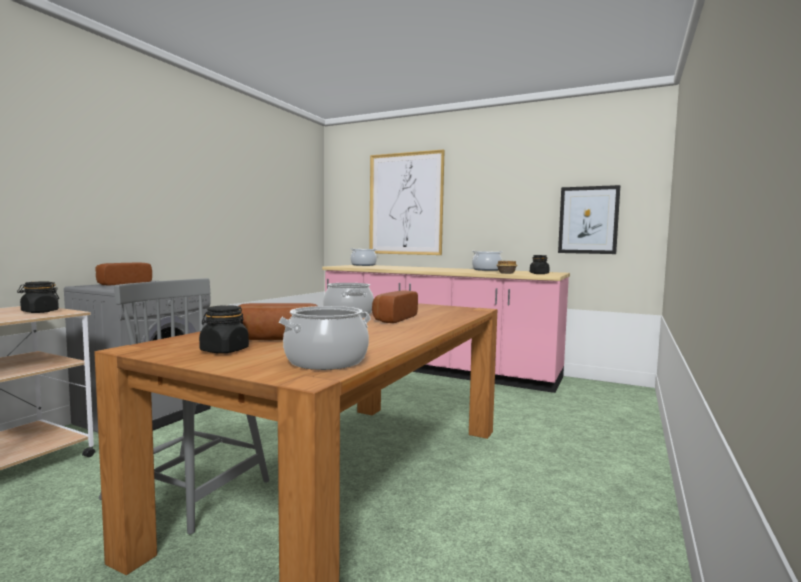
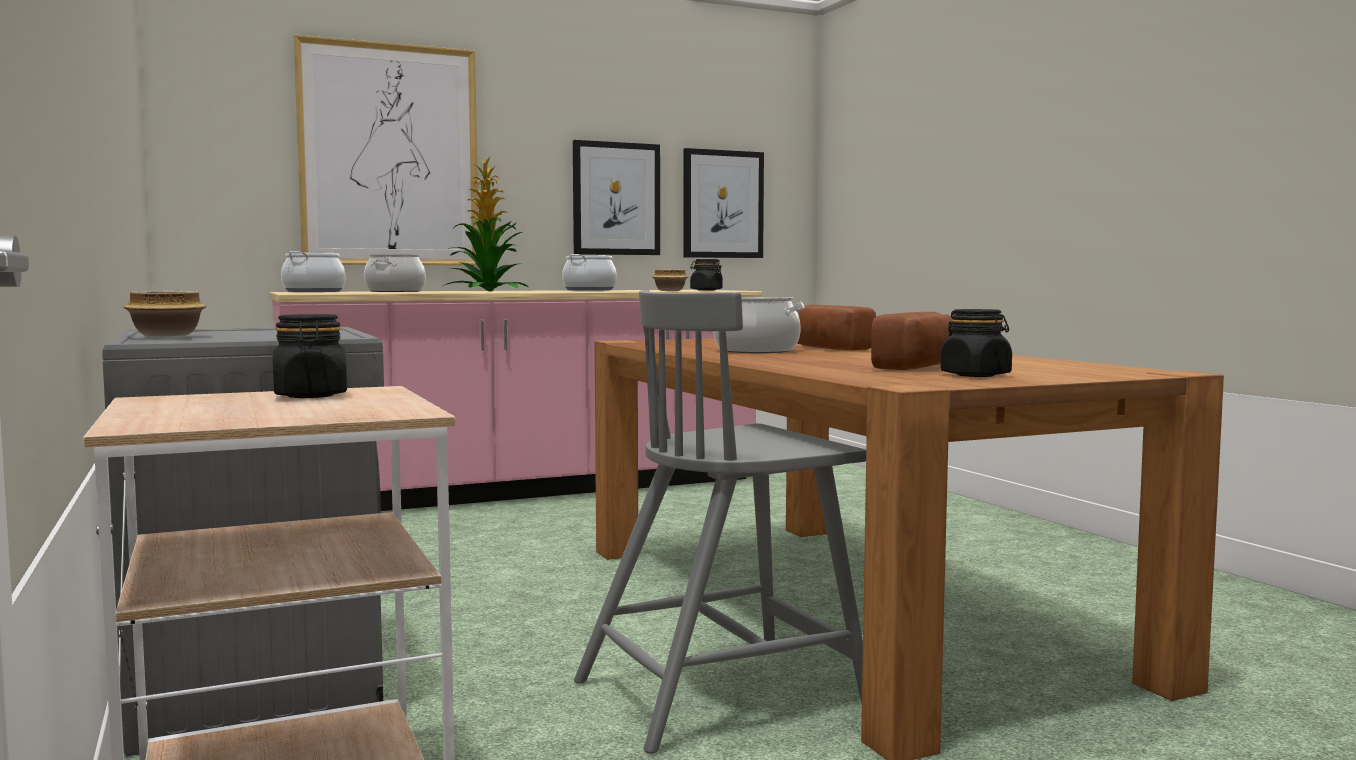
camera: 50 degrees left, 0 degrees up
bread [95,263,152,285] -> bowl [123,291,206,336]
cooking pot [279,306,371,370] -> cooking pot moved to [364,254,426,292]
none -> potted plant [443,157,528,291]
none -> picture [573,140,660,255]

